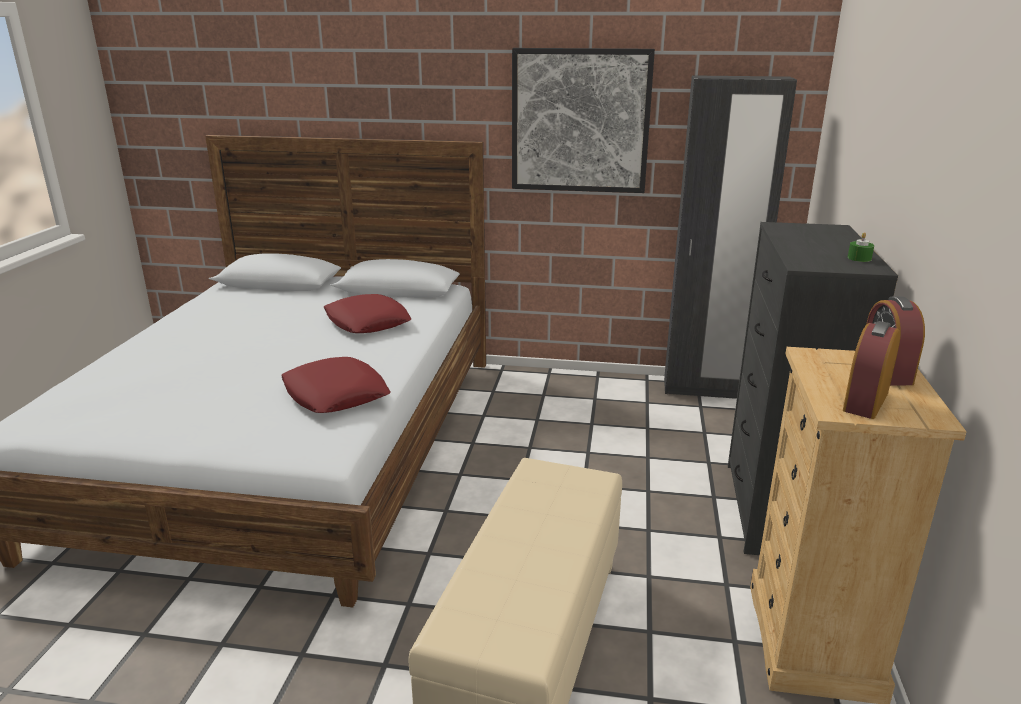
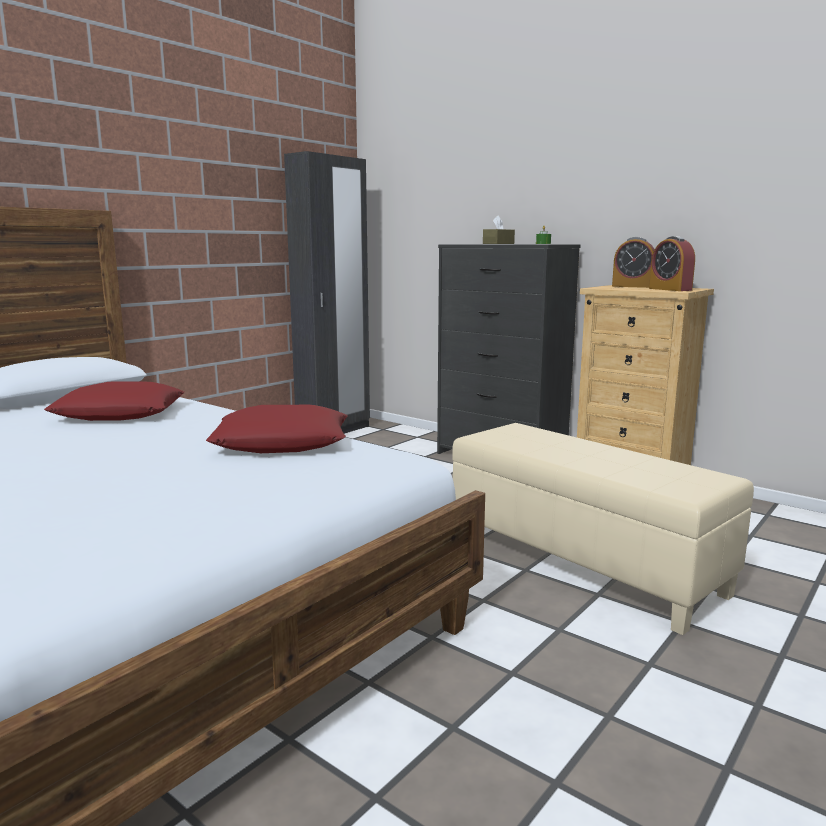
camera: 60 degrees left, 10 degrees down
picture [512,48,655,193] -> none
none -> brown tissue box [483,215,515,244]

